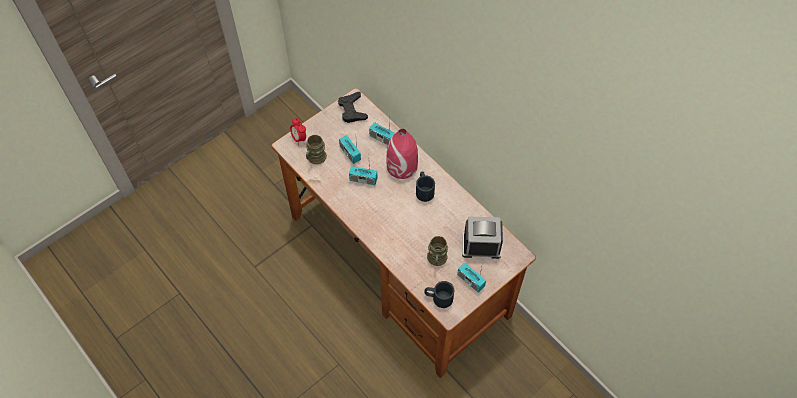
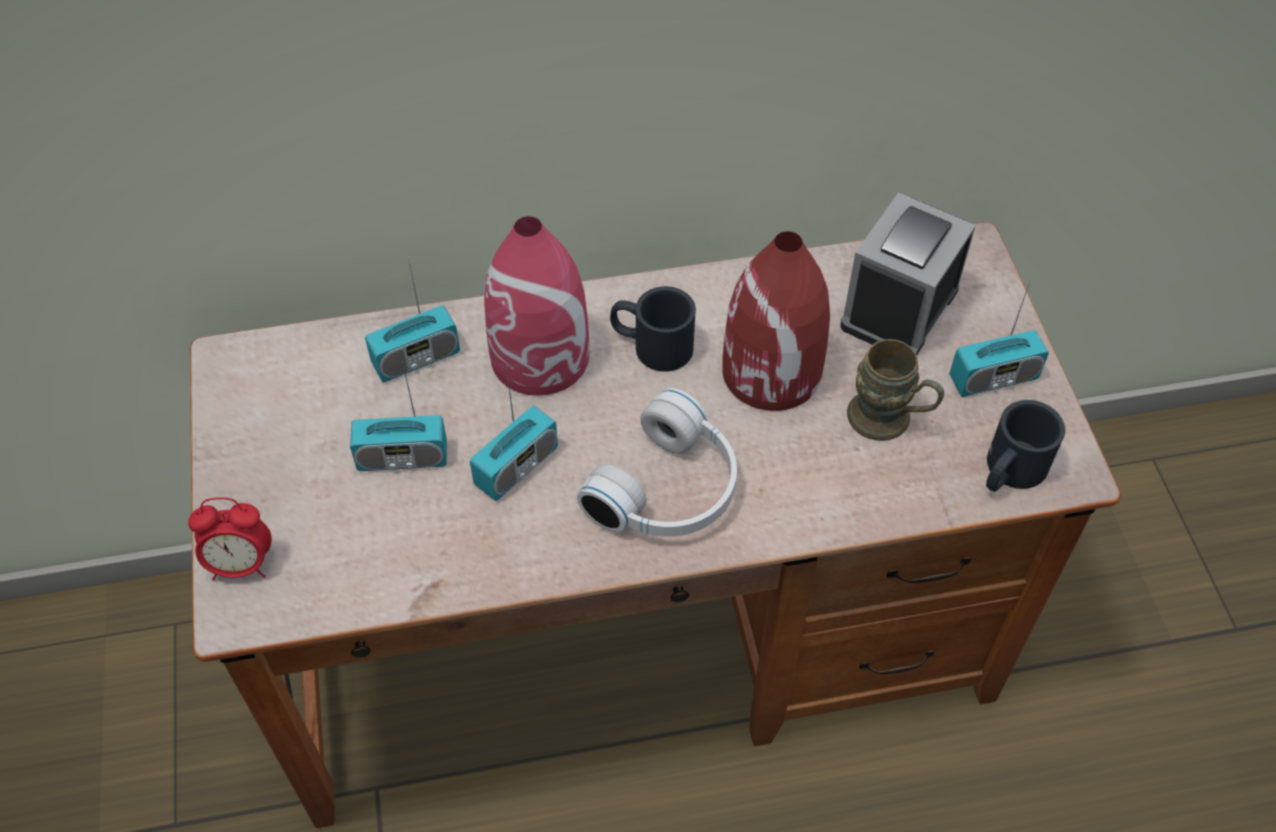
camera: 60 degrees left, 5 degrees down
brown mug [306,135,327,164] -> none
black game controller [338,92,368,123] -> none
none -> white headphones [577,388,737,537]
none -> red vase [722,231,830,411]

